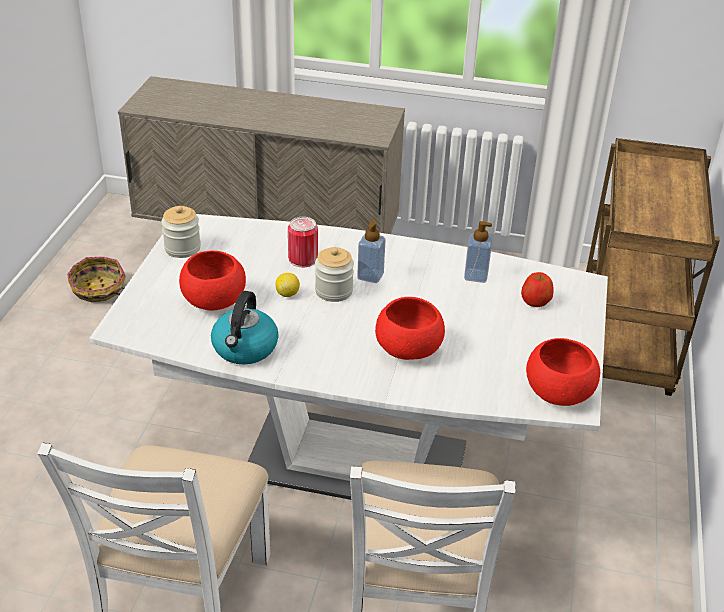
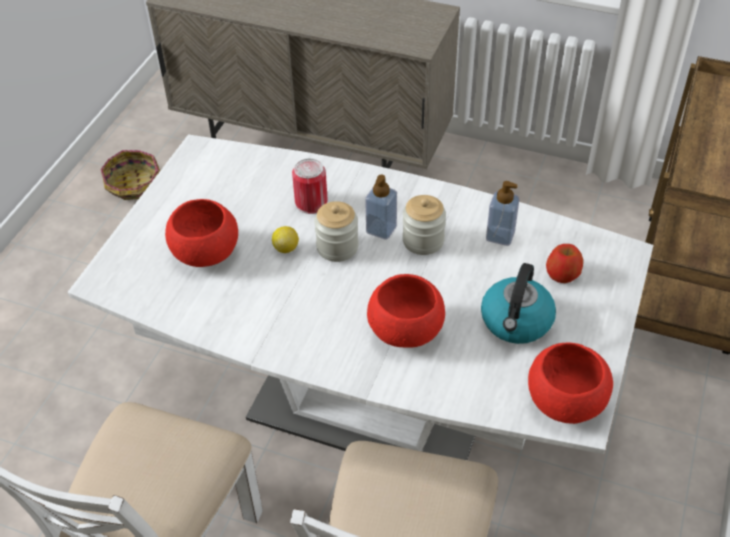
camera: 10 degrees right, 10 degrees up
jar [161,206,201,258] -> jar moved to [402,195,446,255]
kettle [211,291,279,364] -> kettle moved to [481,263,556,344]

